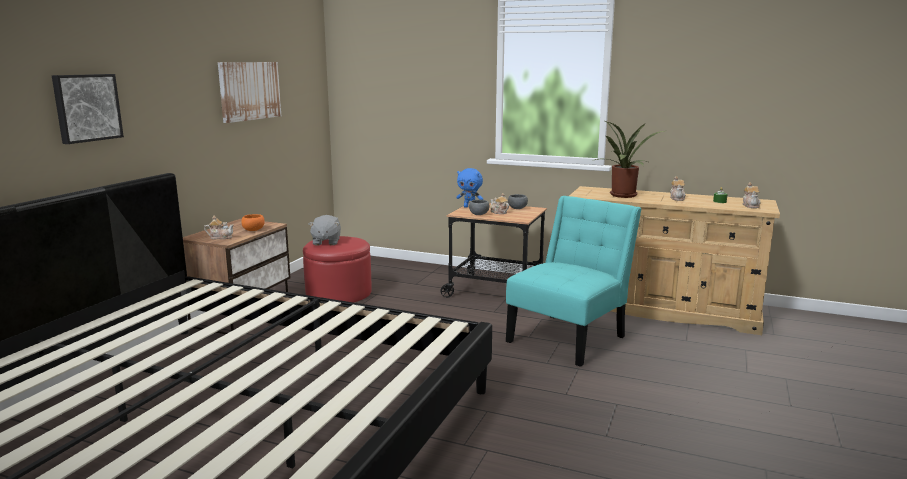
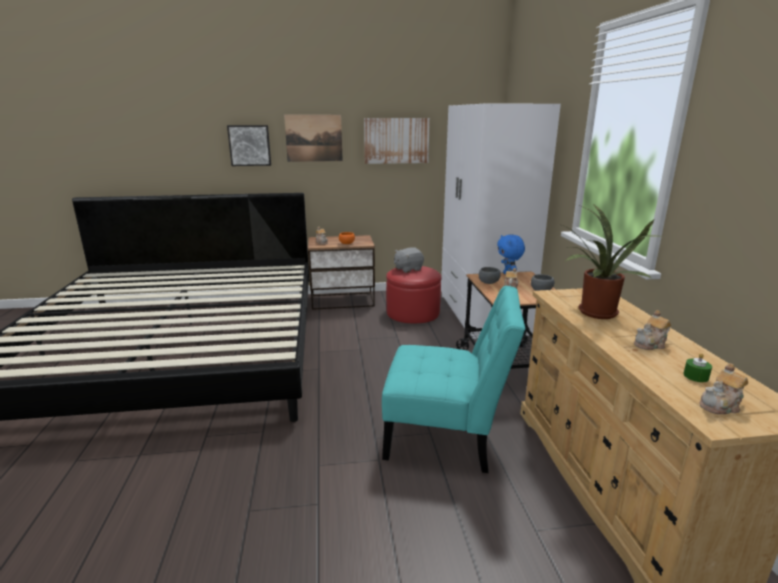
camera: 60 degrees right, 5 degrees up
none -> picture [284,115,343,162]
none -> white wardrobe [441,104,561,339]

